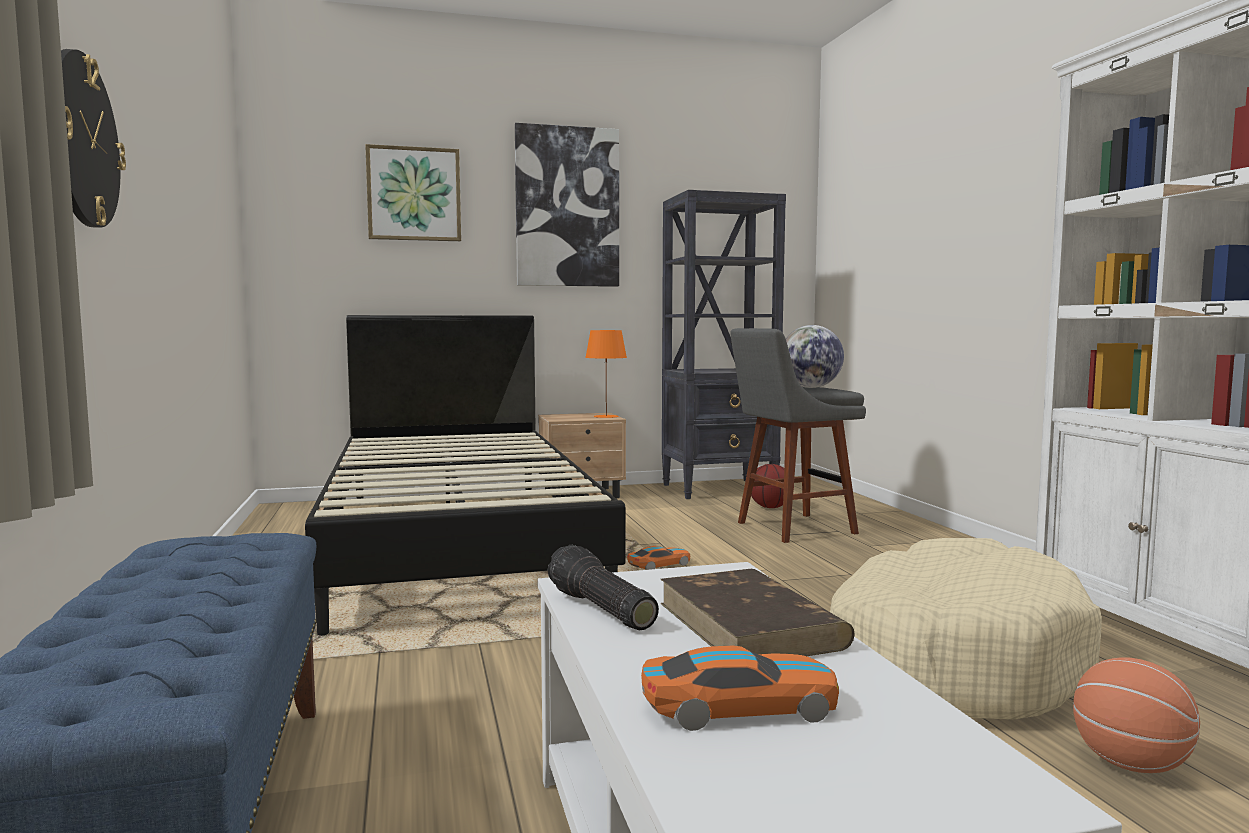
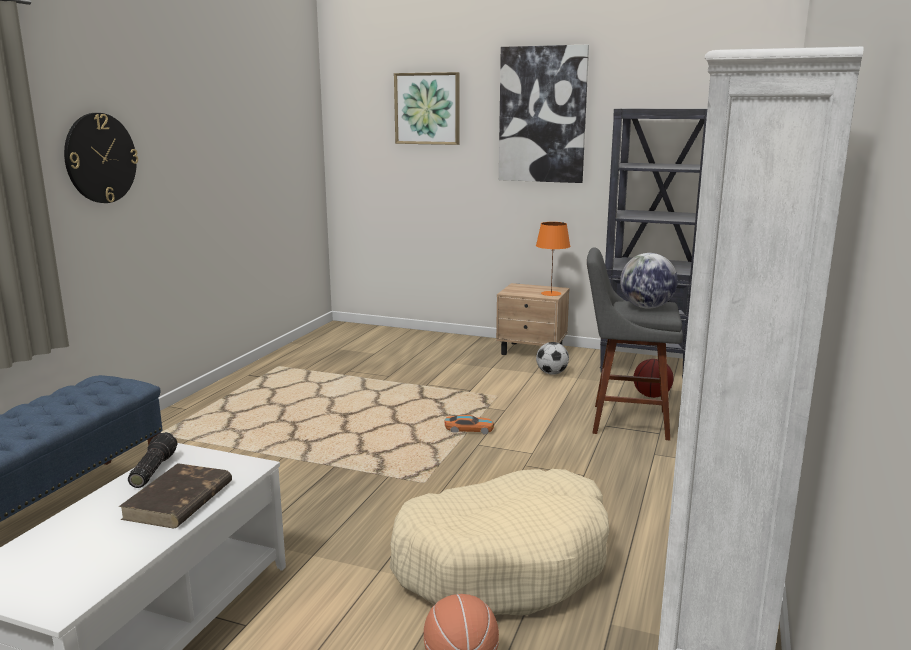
camera: 35 degrees right, 10 degrees up
black bed [305,315,626,636] -> none
toy car [641,645,839,731] -> none
none -> football [536,342,569,375]

